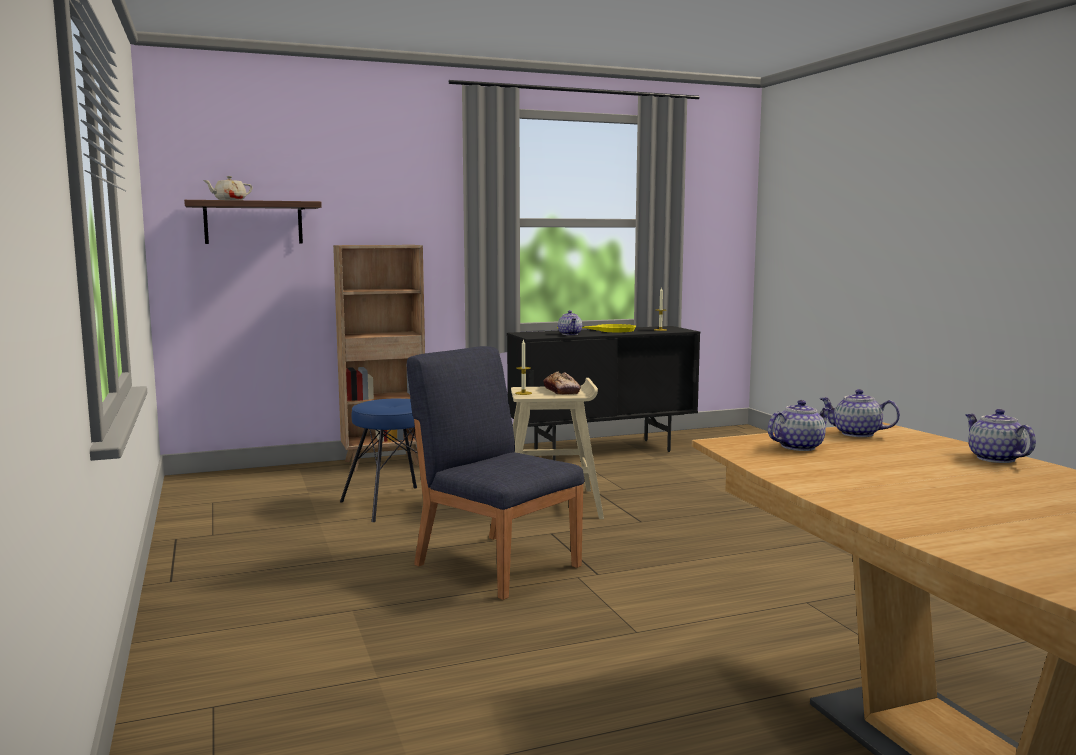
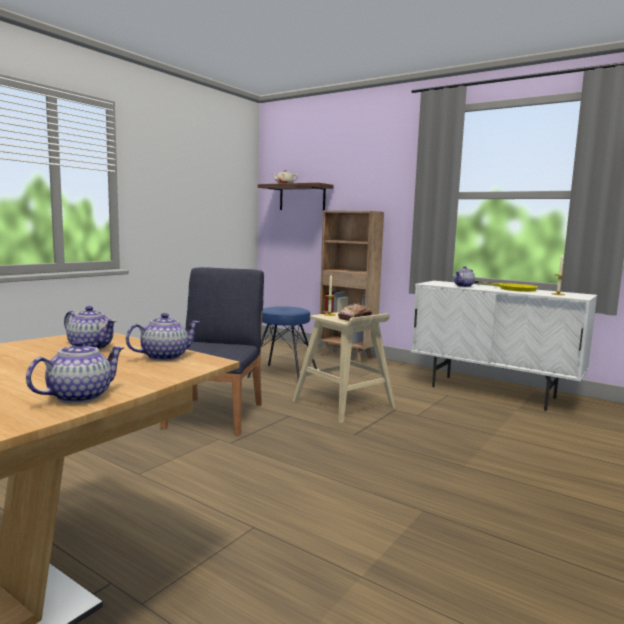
camera: 55 degrees right, 0 degrees up
black cabinet [507,326,700,461] -> white cabinet [411,281,597,411]
teapot [819,389,900,437] -> teapot turned 60 degrees clockwise [126,313,200,361]

